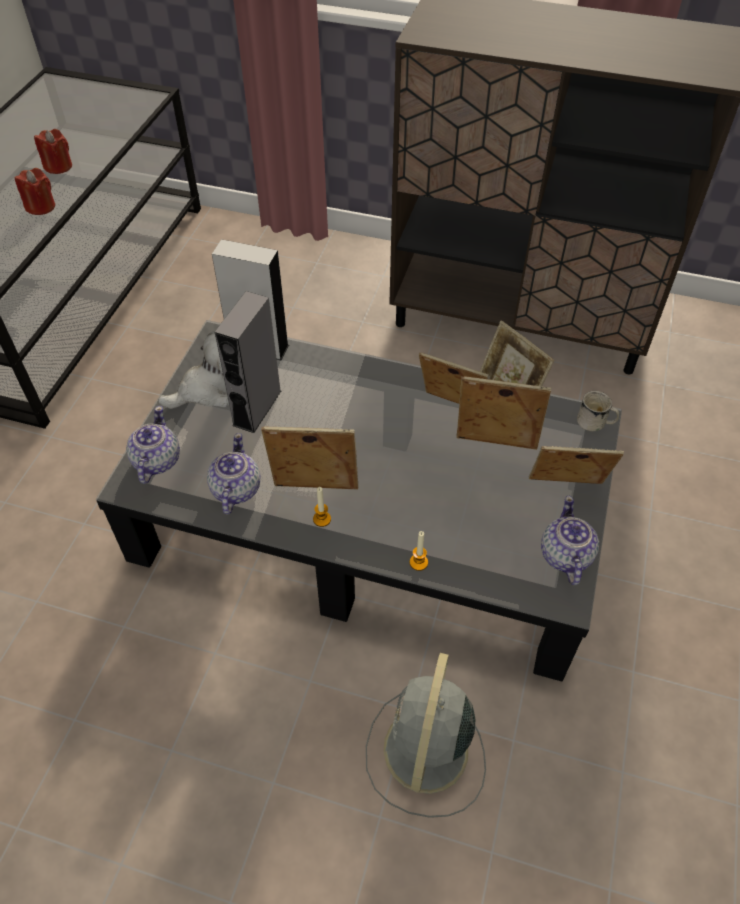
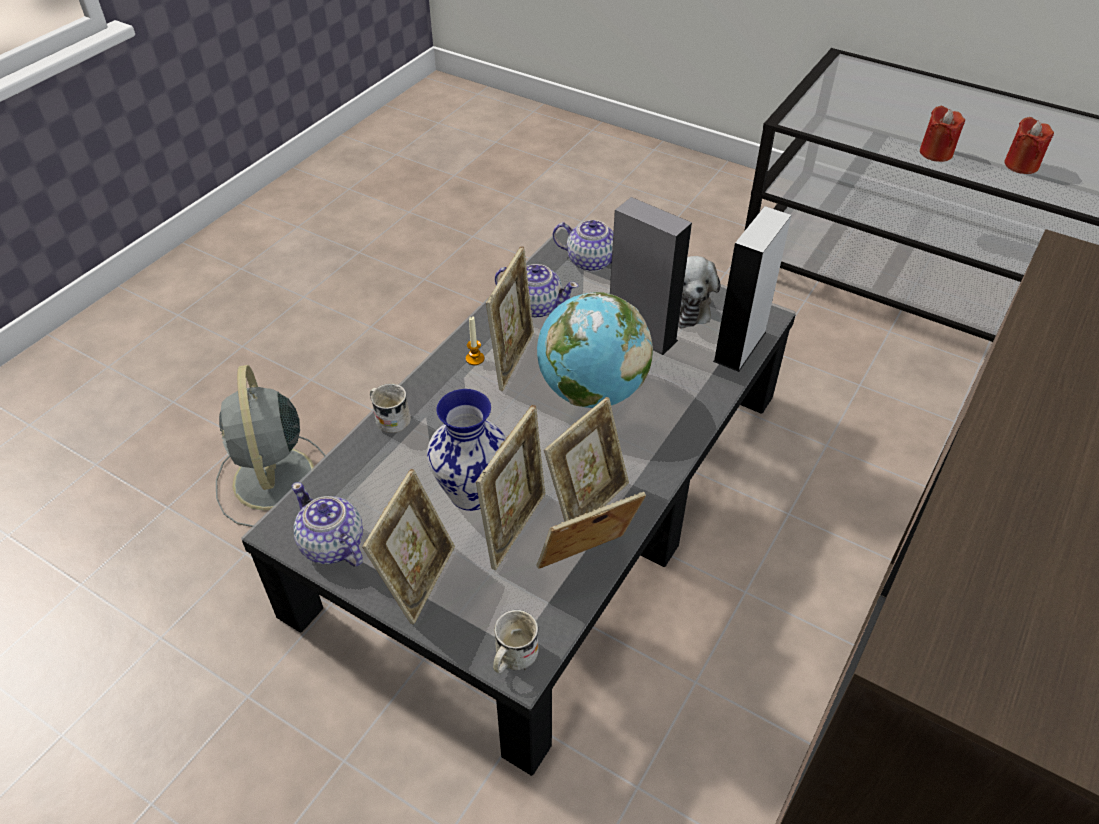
camera: 105 degrees right, 5 degrees down
grey fan [366,653,486,818] -> grey fan turned 135 degrees counterclockwise [216,365,326,527]
candle [410,531,428,571] -> white mug [370,384,411,433]
teapot [541,496,599,585] -> teapot turned 150 degrees counterclockwise [292,482,363,567]
none -> vase [427,389,506,511]
none -> globe [537,292,653,408]

